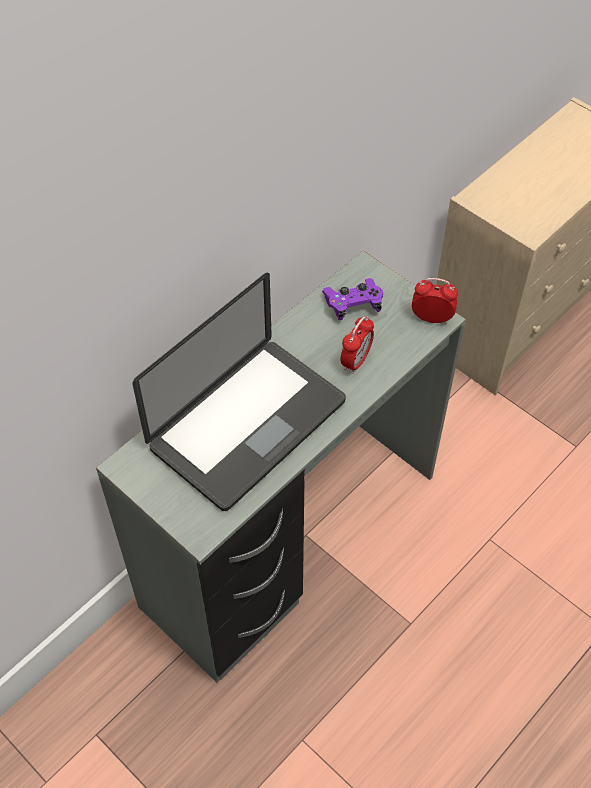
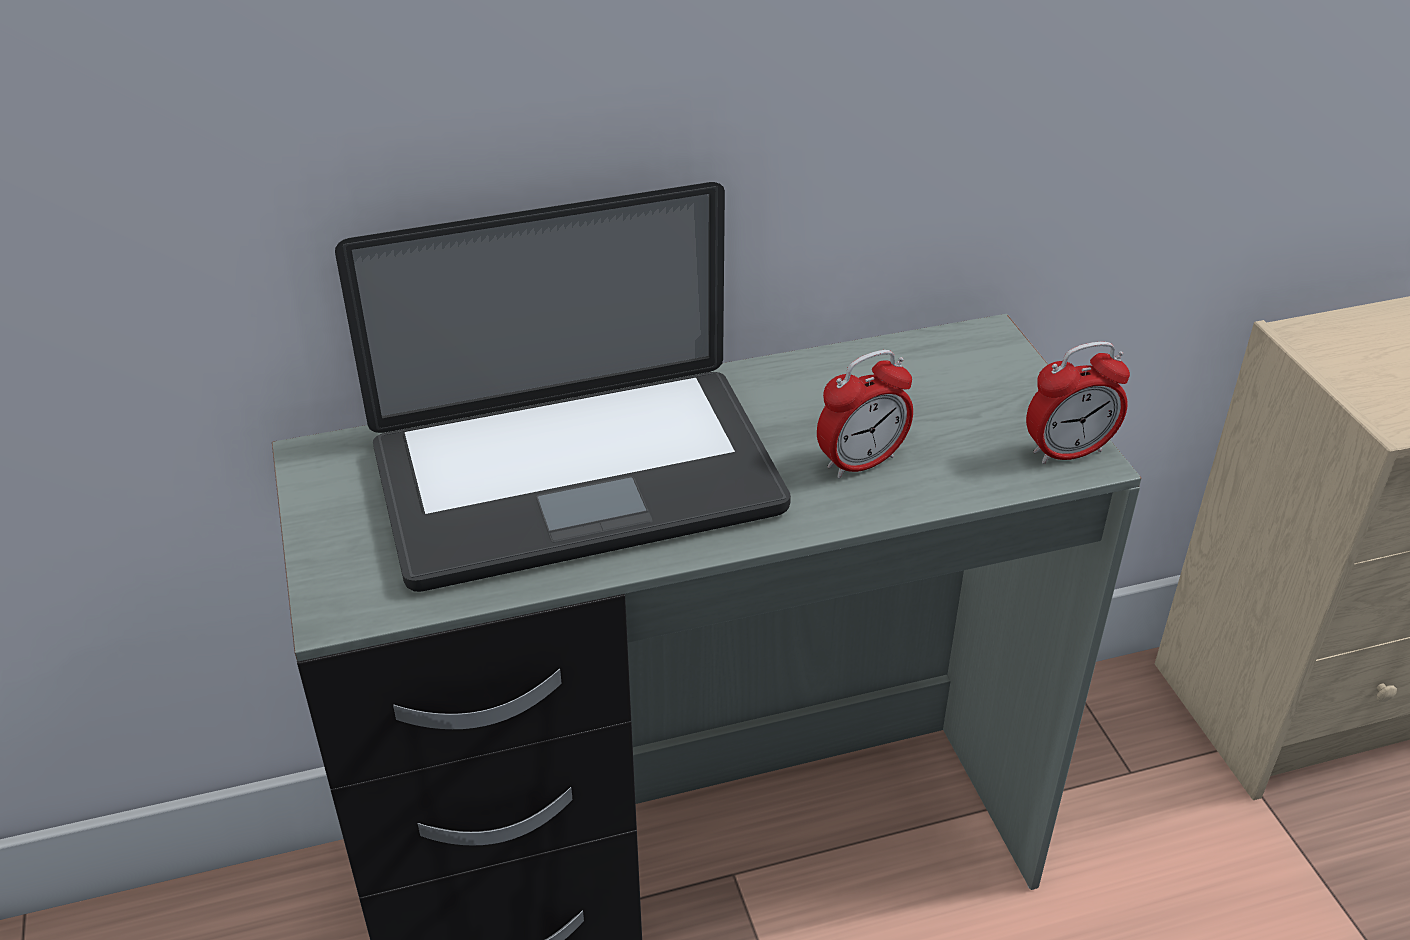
camera: 30 degrees right, 15 degrees down
purple game controller [322,278,383,320] -> none
alarm clock [412,278,458,324] -> alarm clock turned 120 degrees clockwise [1026,342,1130,464]

